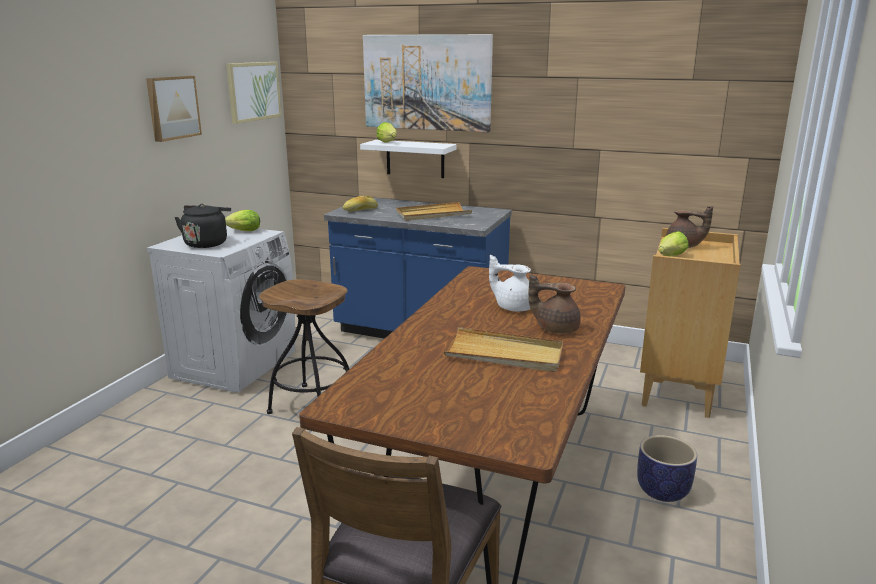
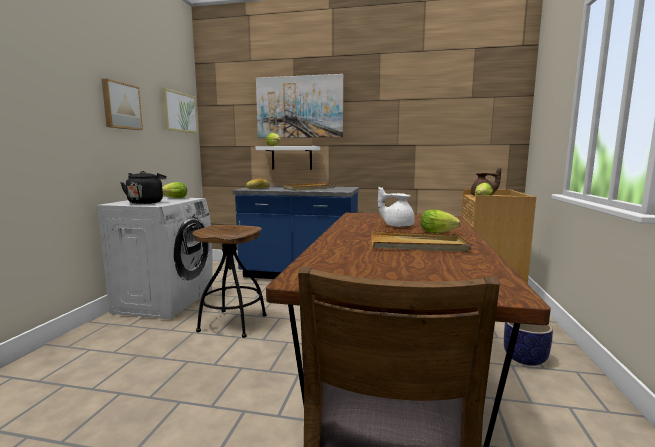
camera: 10 degrees left, 10 degrees down
brown teapot [528,274,581,334] -> lettuce [421,209,461,233]

